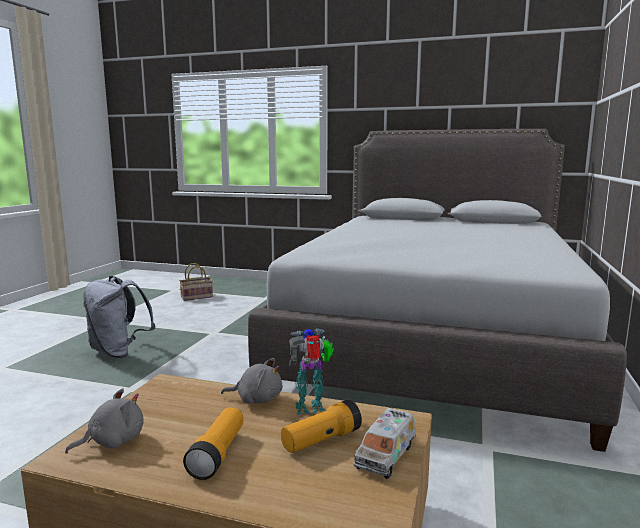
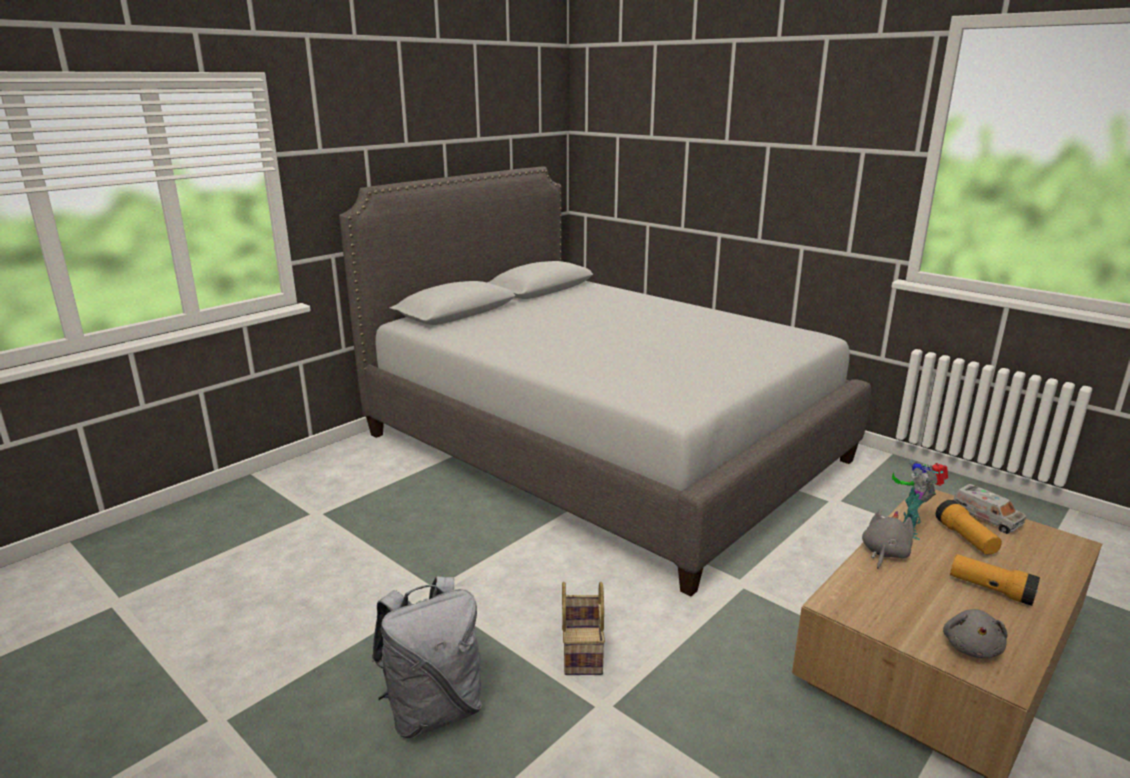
camera: 65 degrees left, 10 degrees up
grey plush toy [65,388,144,454] -> grey plush toy turned 150 degrees counterclockwise [943,609,1008,658]
basket [180,263,213,301] -> basket moved to [562,582,605,675]

